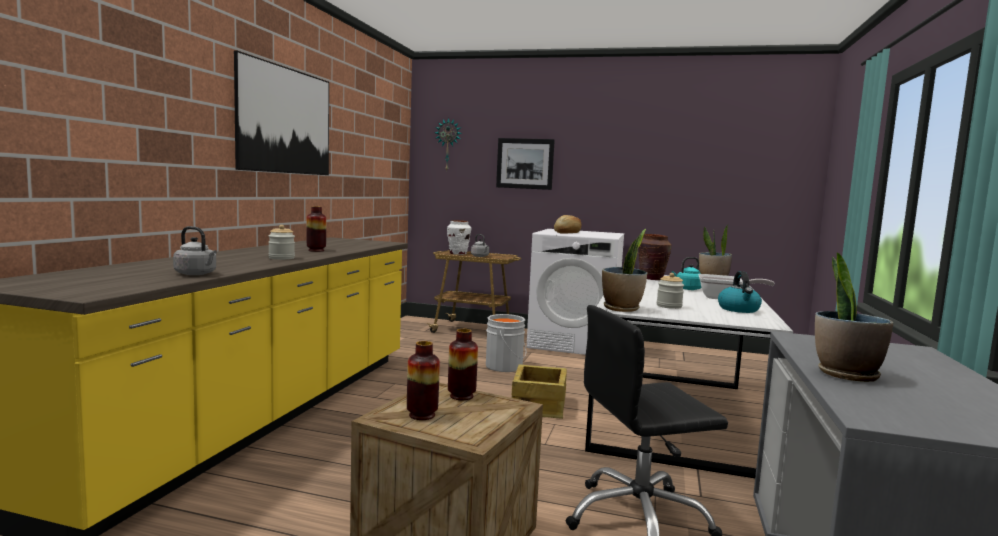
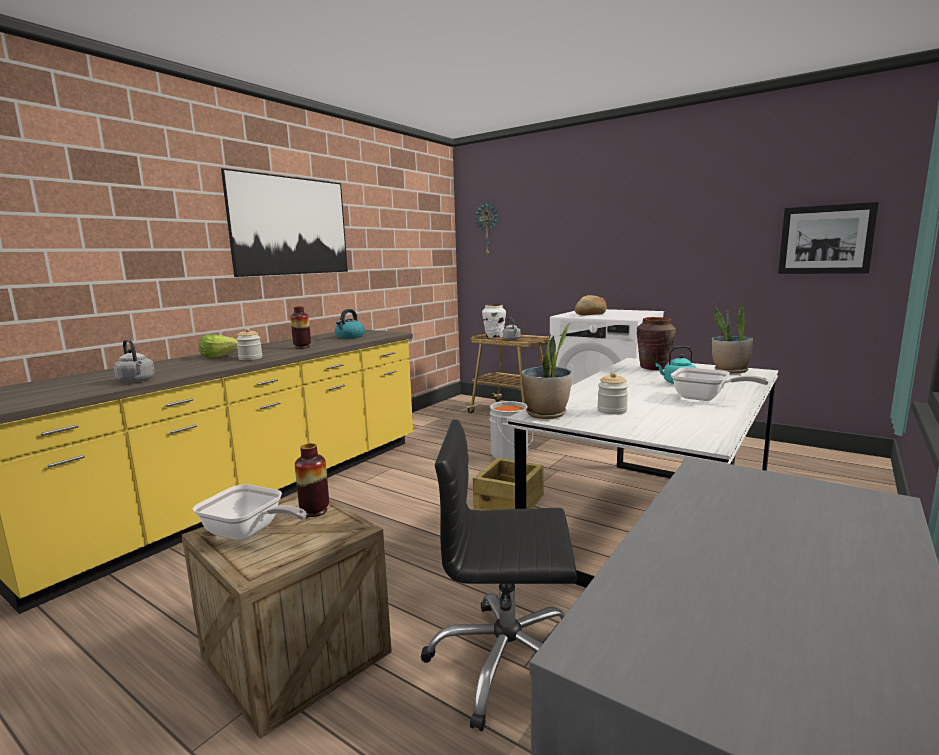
camera: 20 degrees right, 5 degrees up
vase [407,341,440,420] -> frying pan [193,484,306,541]
picture [496,138,555,190] -> picture moved to [778,202,879,274]
kettle [718,271,762,313] -> kettle moved to [335,309,365,339]
potted plant [815,253,893,382] -> none
none -> lettuce [199,334,238,358]

